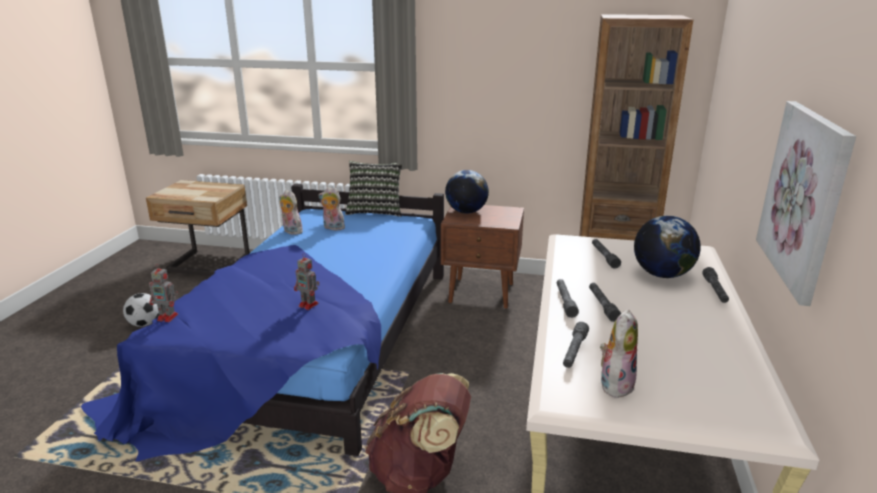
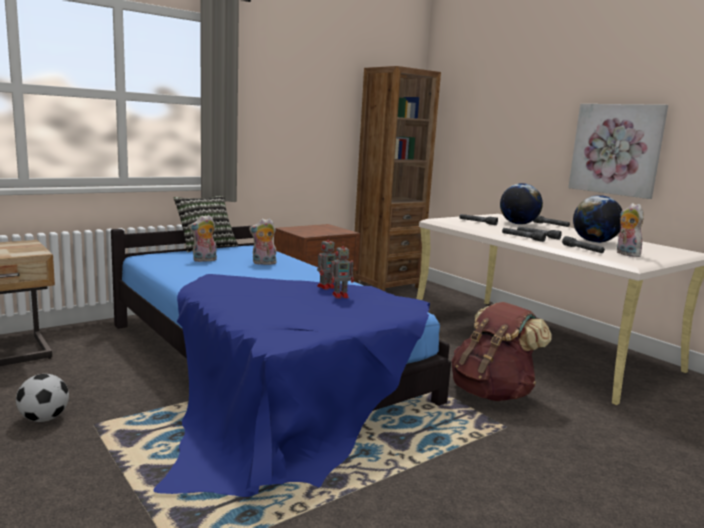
camera: 50 degrees left, 10 degrees down
toy robot [149,264,178,322] -> toy robot moved to [317,236,337,290]
plush toy [280,190,303,235] -> plush toy moved to [249,218,276,265]
globe [445,170,489,213] -> globe moved to [573,195,622,243]

